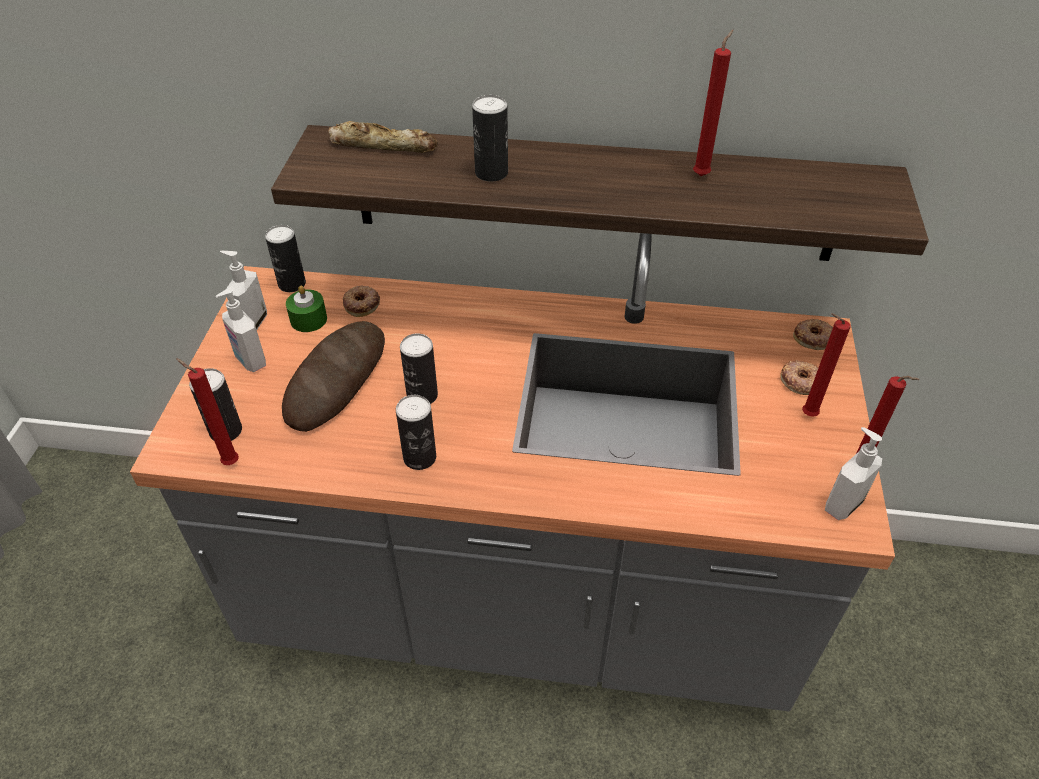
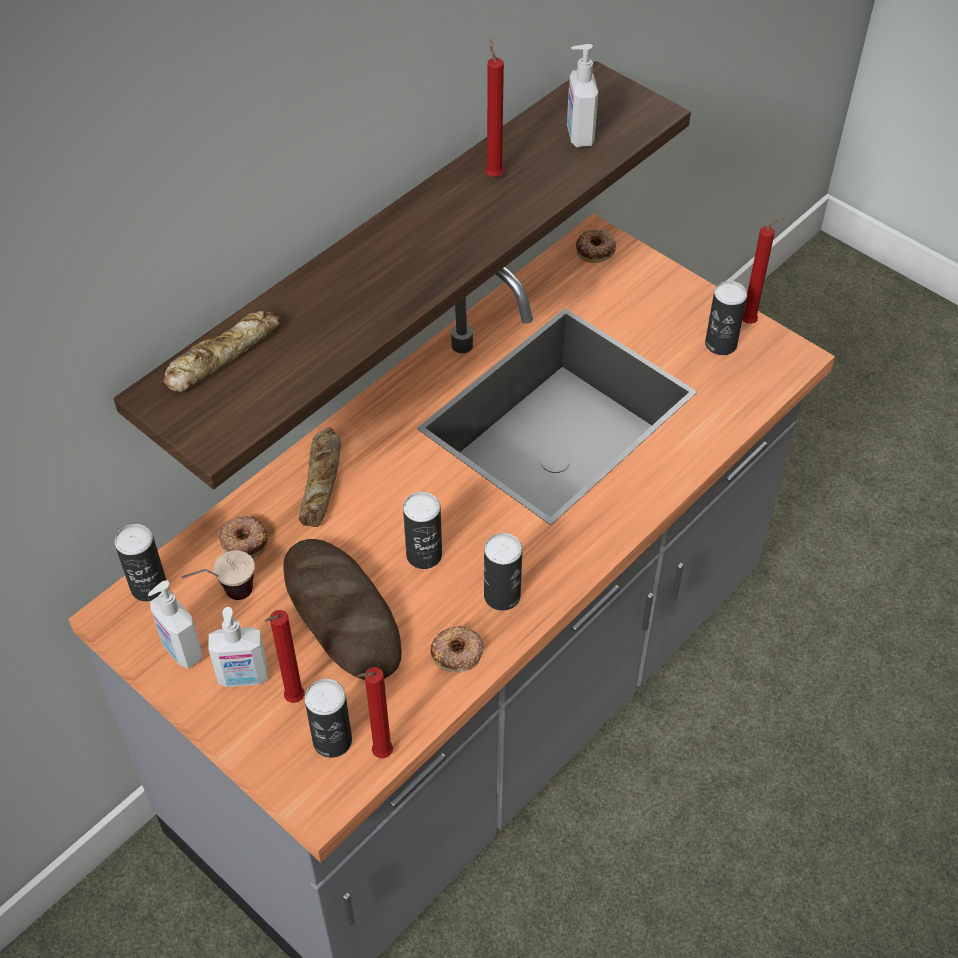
camera: 55 degrees left, 5 degrees up
green candle [286,286,327,332] -> cup [181,550,255,600]
can [472,95,508,182] -> can moved to [705,281,747,355]
donut [780,360,818,395] -> donut moved to [430,626,484,672]
red candle [802,313,851,417] -> red candle moved to [265,610,305,703]
soap dispenser [825,427,882,520] -> soap dispenser moved to [567,44,598,147]
none -> bread [299,427,341,527]

